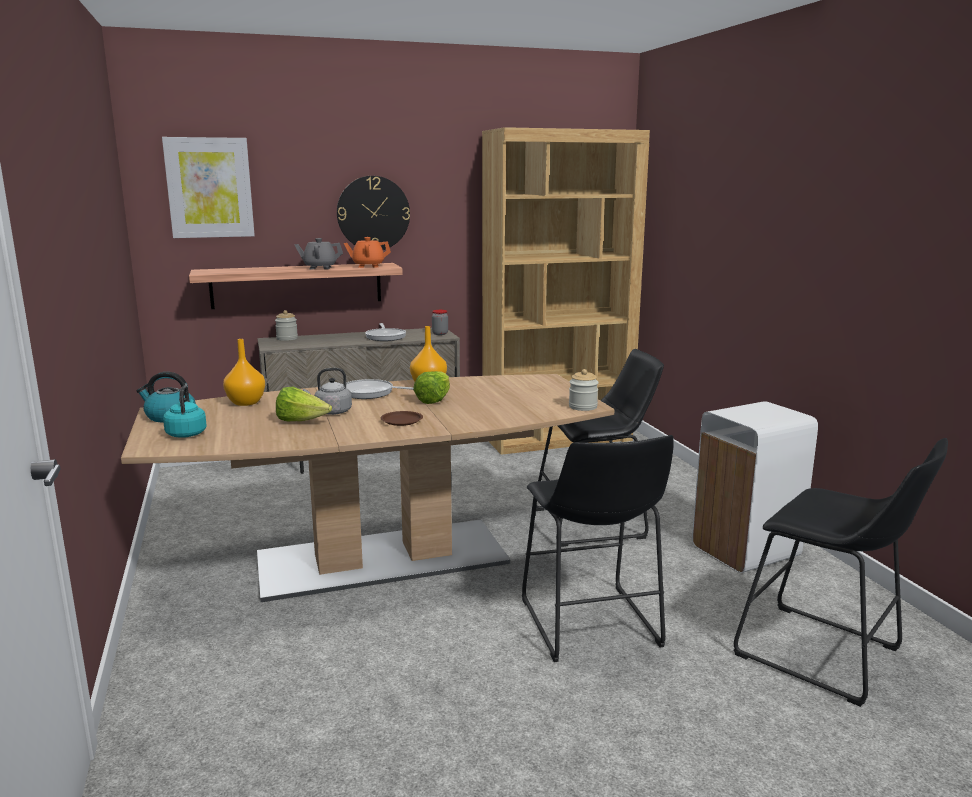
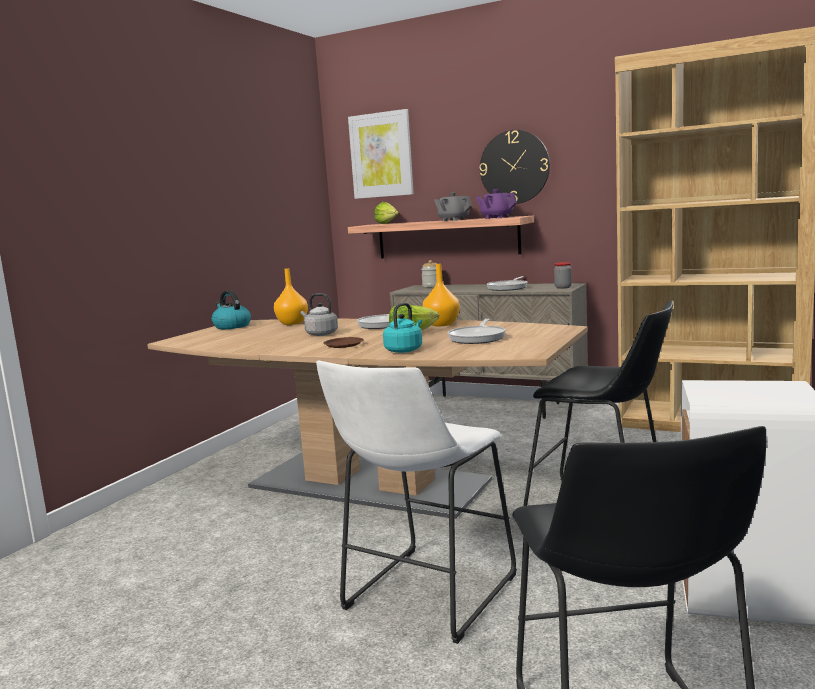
camera: 45 degrees right, 5 degrees down
turquoise kettle [163,385,207,438] -> turquoise kettle moved to [383,303,422,353]
lettuce [276,386,332,421] -> lettuce moved to [374,202,399,224]
orange teapot [344,237,391,268] -> purple teapot [475,189,517,219]
black stool [522,435,674,662] -> white stool [316,361,517,644]
jar [569,369,599,411] -> none
none -> frying pan [448,319,506,344]

